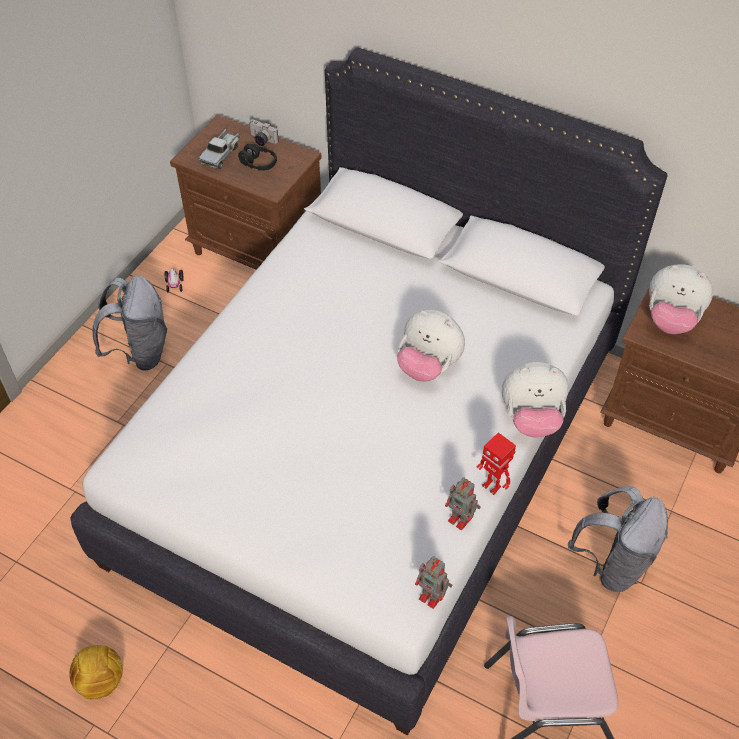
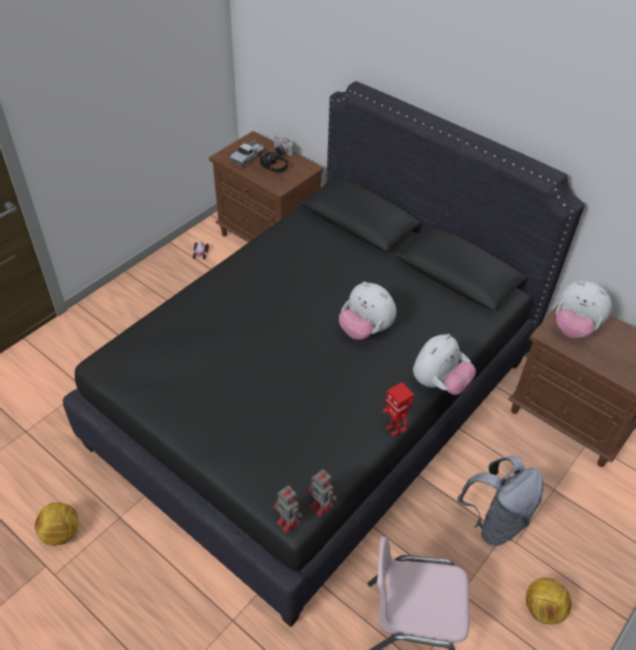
camera: 10 degrees right, 5 degrees down
white bed [70,48,668,735] -> black bed [63,81,585,627]
grey backpack [92,276,167,371] -> none
toy robot [445,477,481,530] -> toy robot moved to [273,485,302,533]
plush toy [502,362,569,438] -> plush toy turned 60 degrees counterclockwise [413,334,476,395]
none -> football [526,578,571,624]

